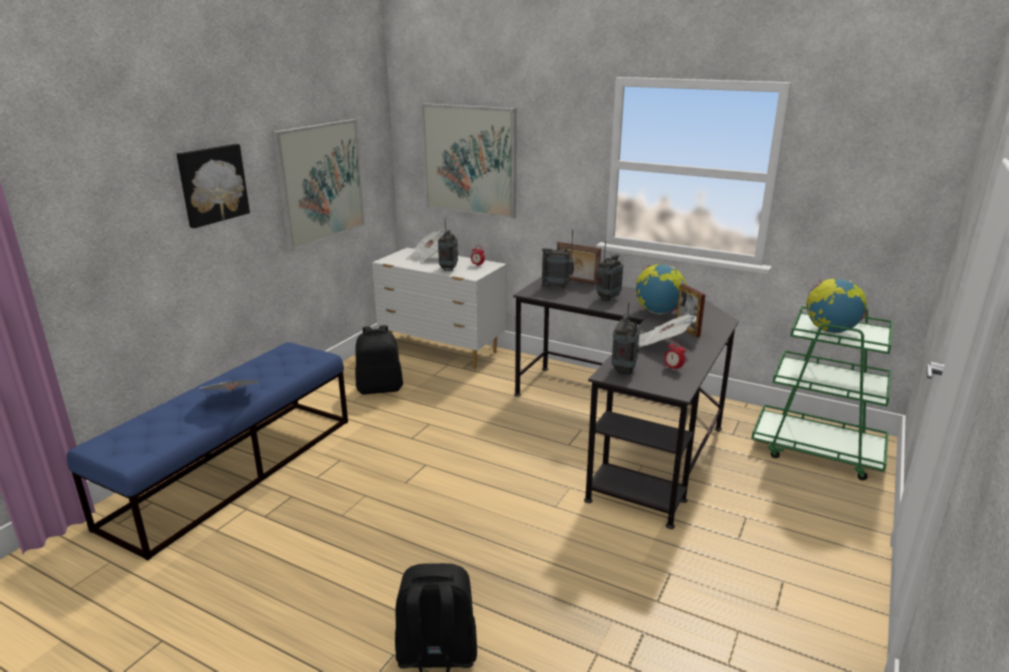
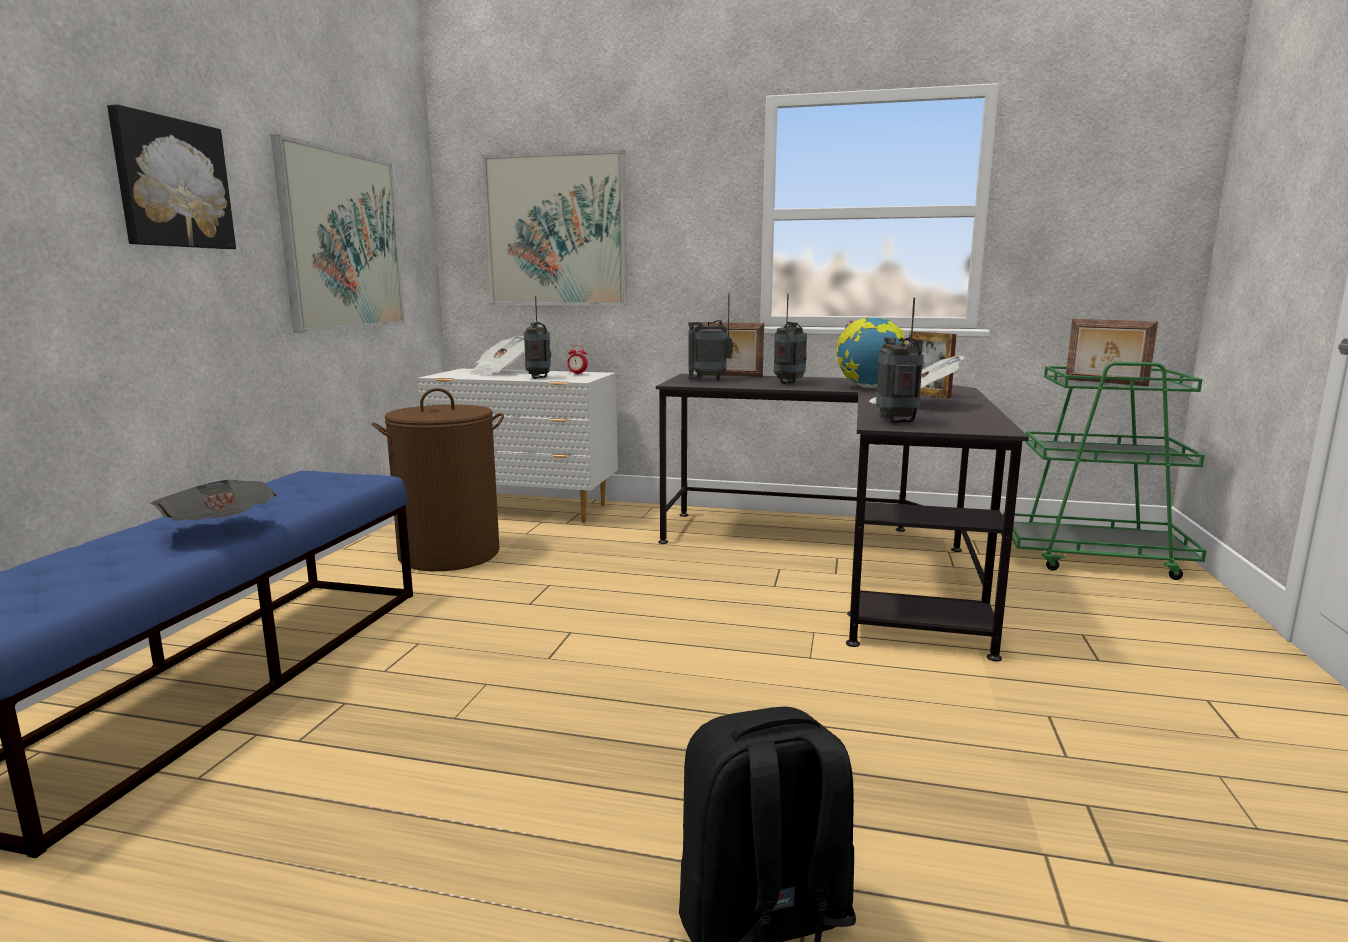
camera: 15 degrees left, 10 degrees down
black backpack [355,325,403,394] -> brown laundry basket [372,388,504,571]
alarm clock [664,340,686,372] -> none
globe [806,279,867,334] -> picture frame [1066,319,1158,386]

